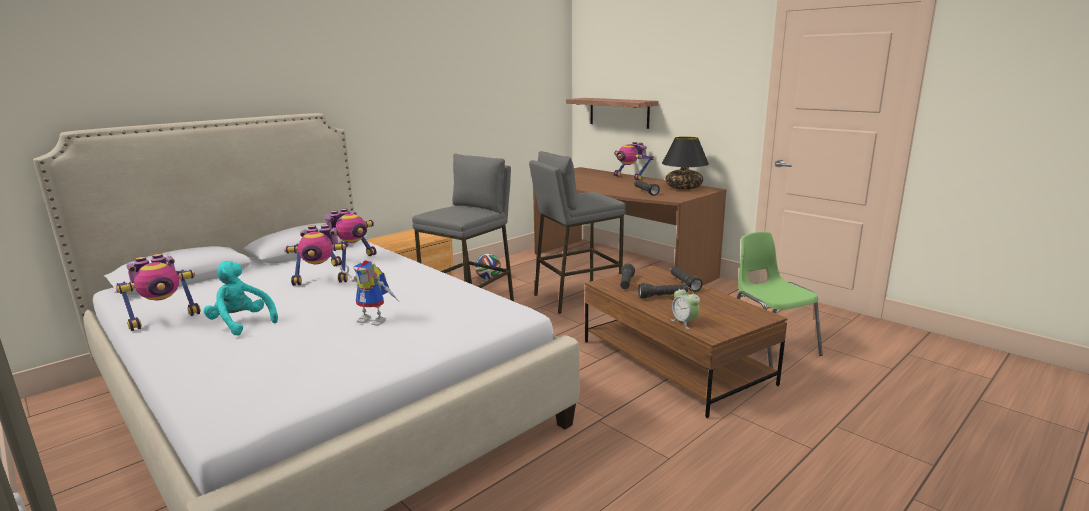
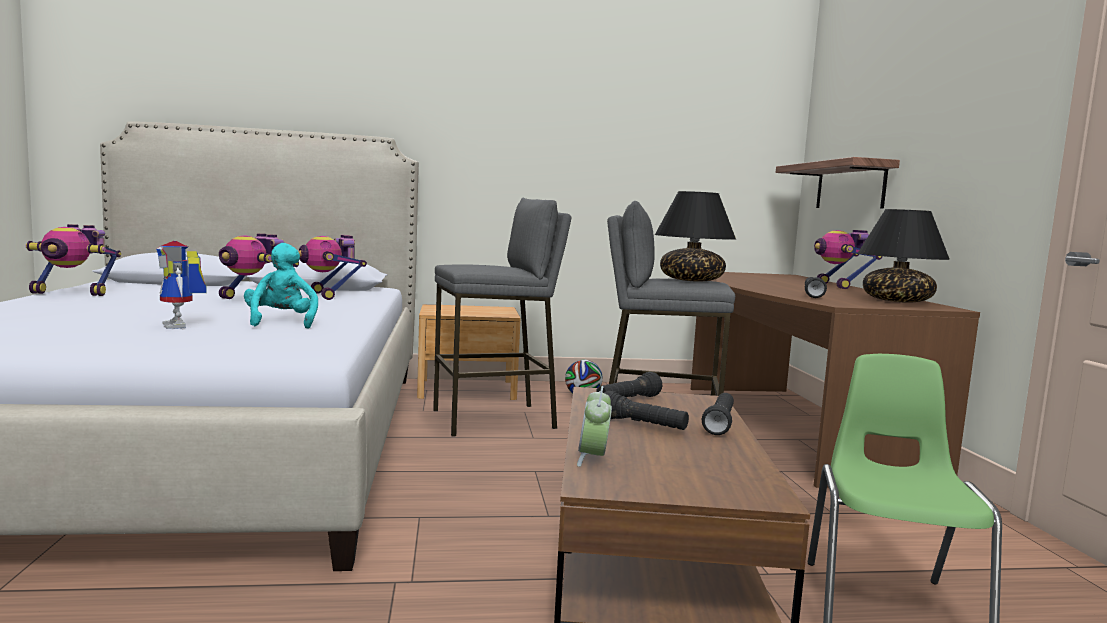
camera: 35 degrees right, 10 degrees down
turquoise plush toy [204,261,278,336] -> turquoise plush toy moved to [244,243,318,329]
toy robot [319,209,376,267] -> toy robot turned 75 degrees clockwise [299,235,367,300]
none -> black table lamp [654,191,736,282]

